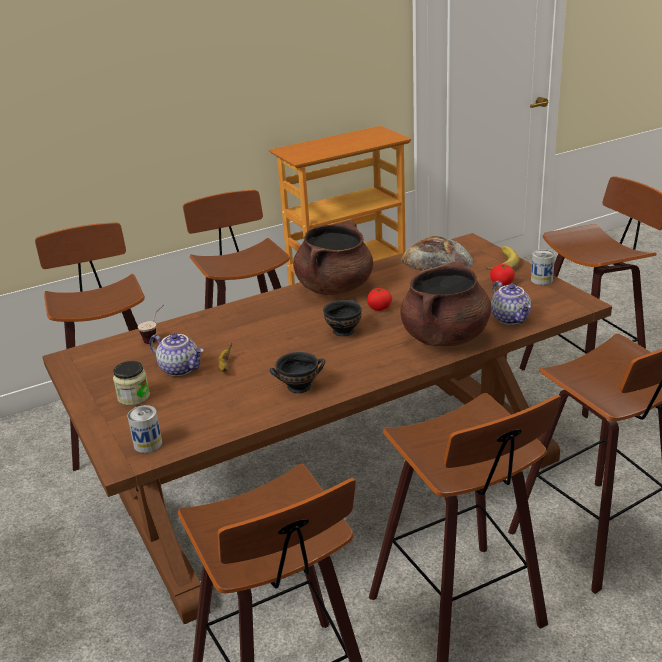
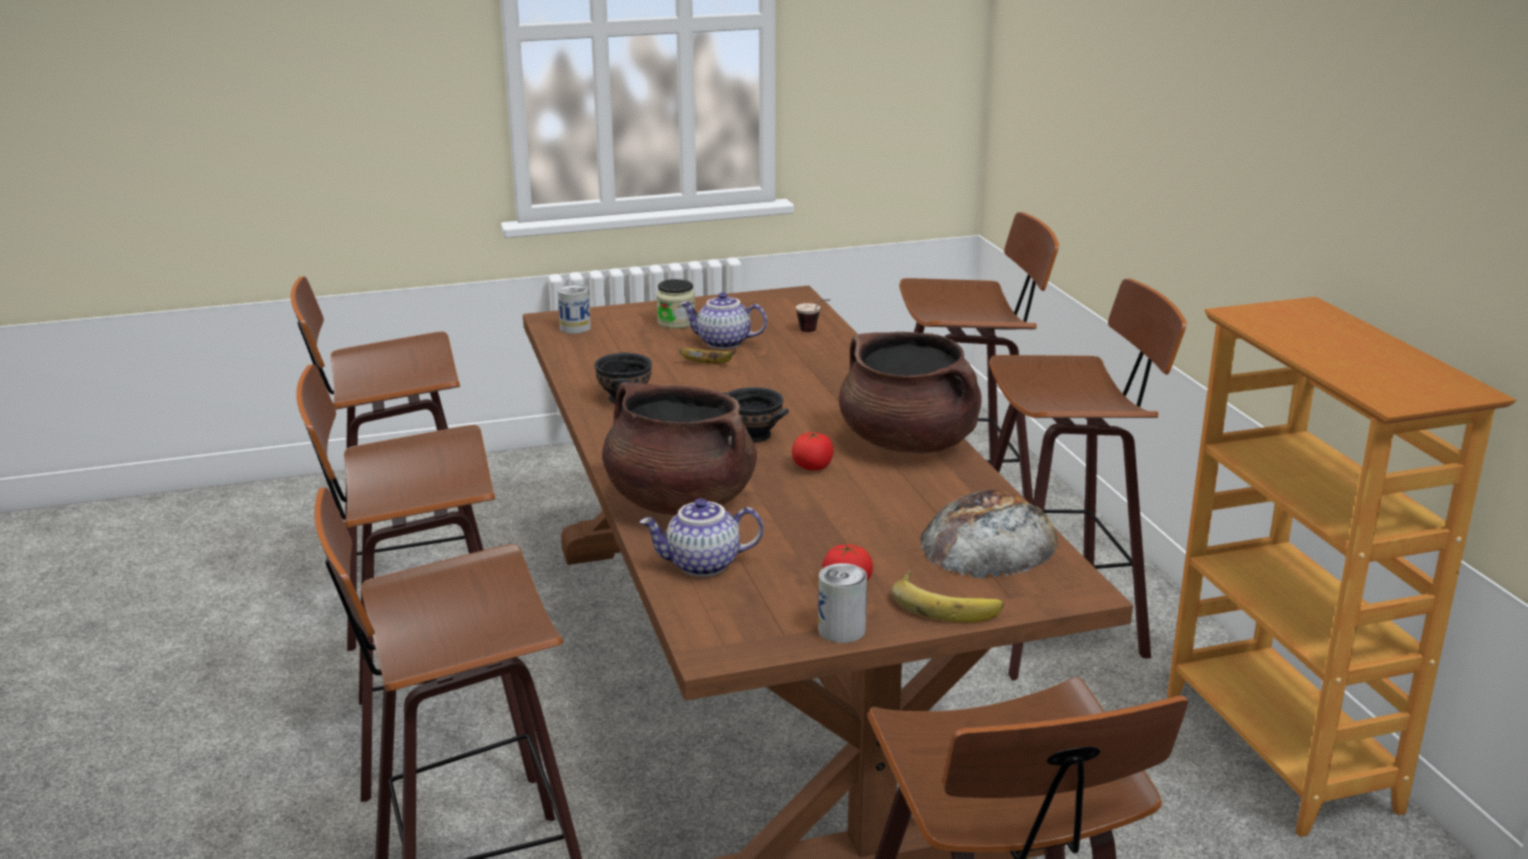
camera: 100 degrees right, 5 degrees down
teapot [149,333,204,376] -> teapot turned 60 degrees clockwise [680,292,767,349]

